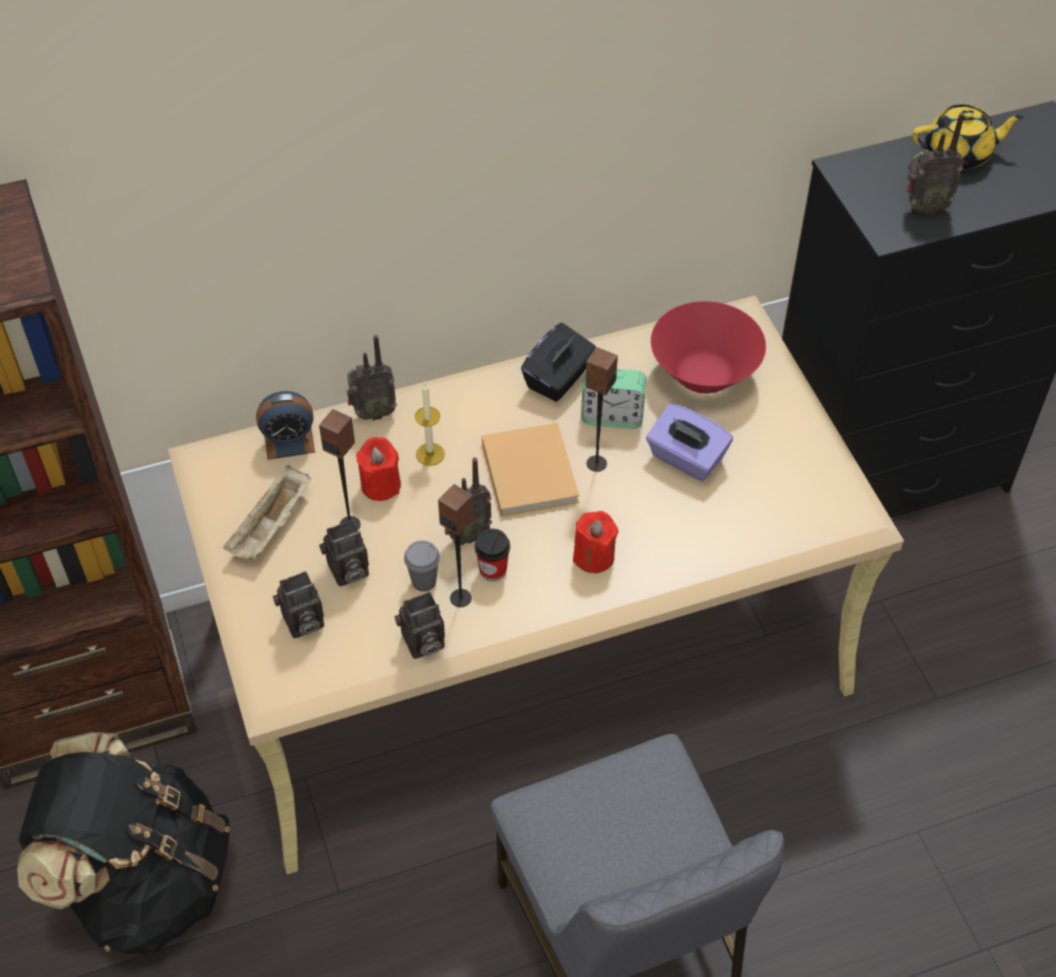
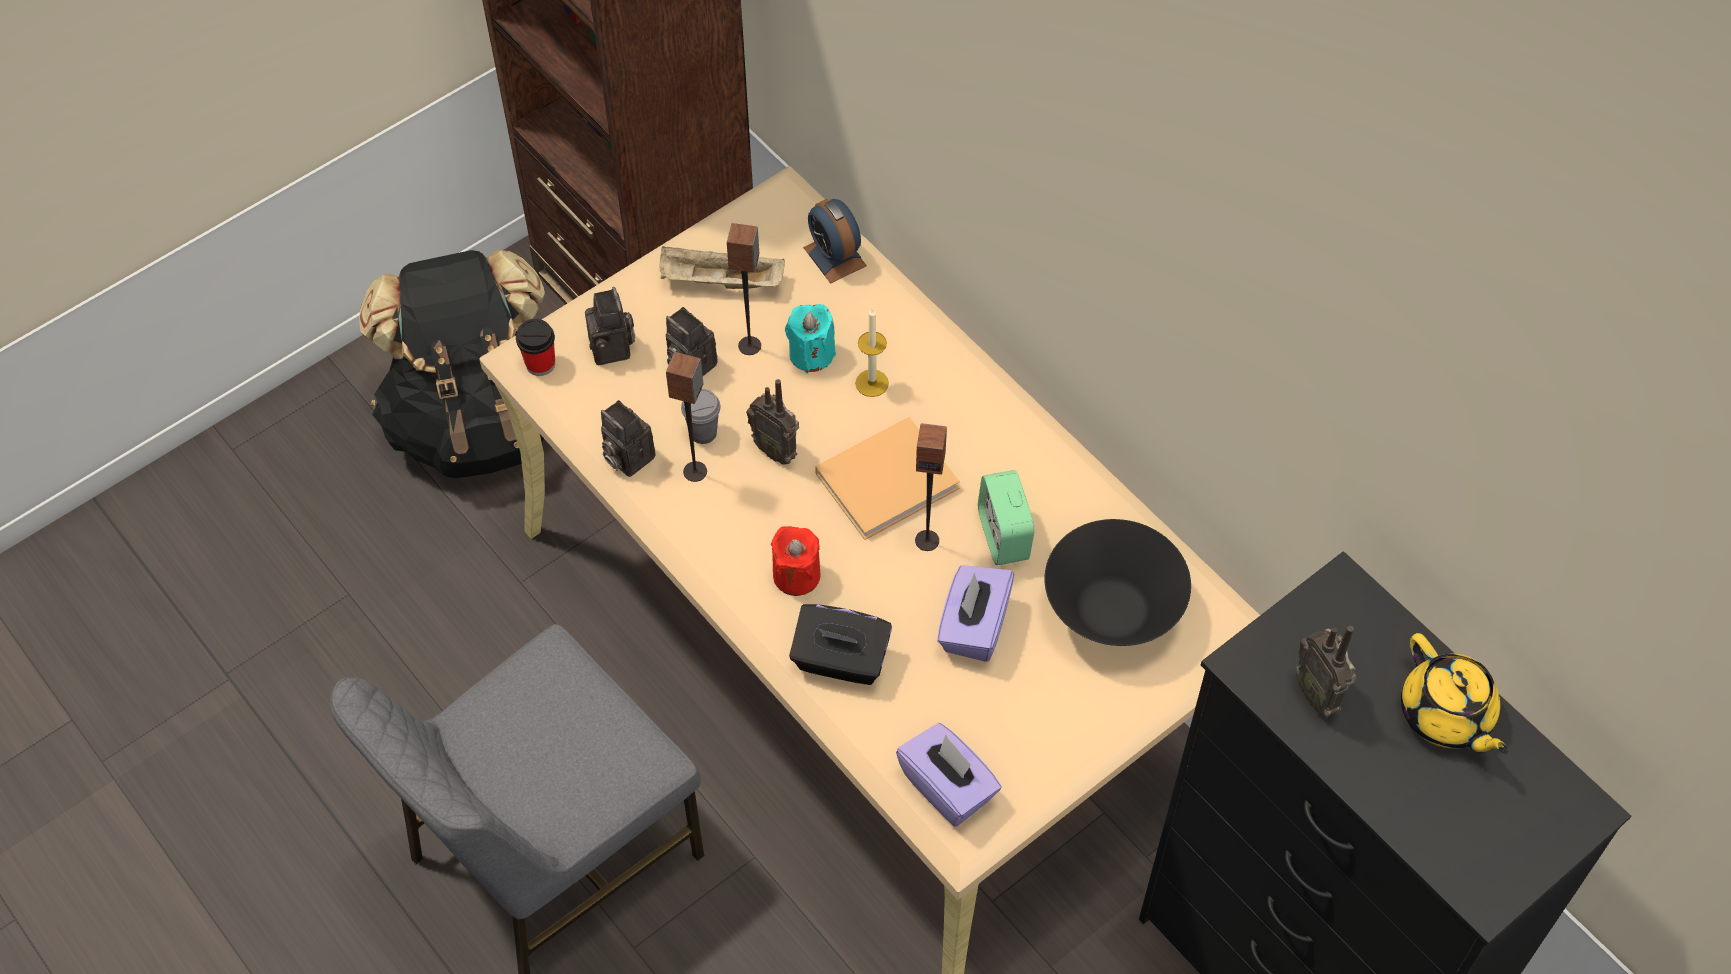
camera: 70 degrees right, 5 degrees up
camera [273,571,324,638] -> camera turned 150 degrees counterclockwise [585,287,635,365]
radio [346,335,397,421] -> none
red candle [356,437,401,501] -> turquoise candle [785,304,836,373]
cup [475,529,510,581] -> cup moved to [516,319,555,376]
black tissue box [521,323,596,402] -> black tissue box moved to [789,604,892,685]
red bowl [651,301,766,394] -> black bowl [1044,519,1191,646]
none -> purple tissue box [896,723,1001,827]

